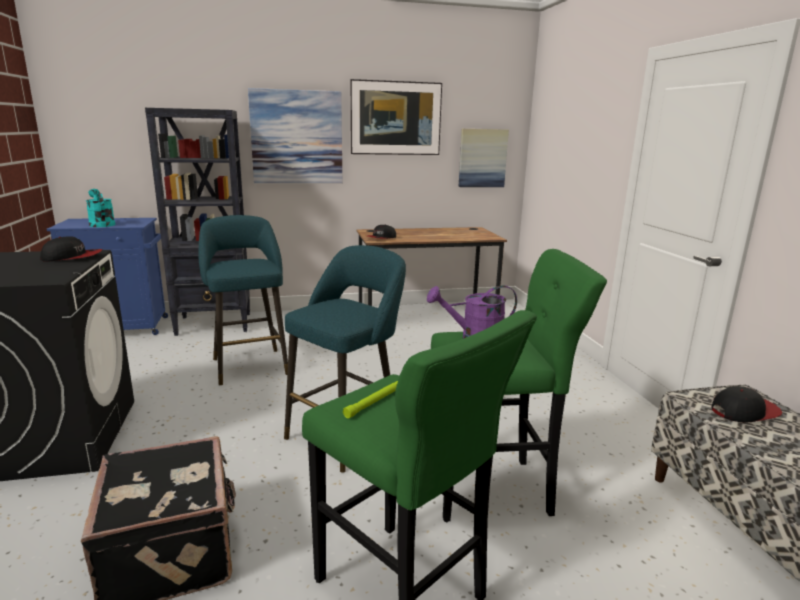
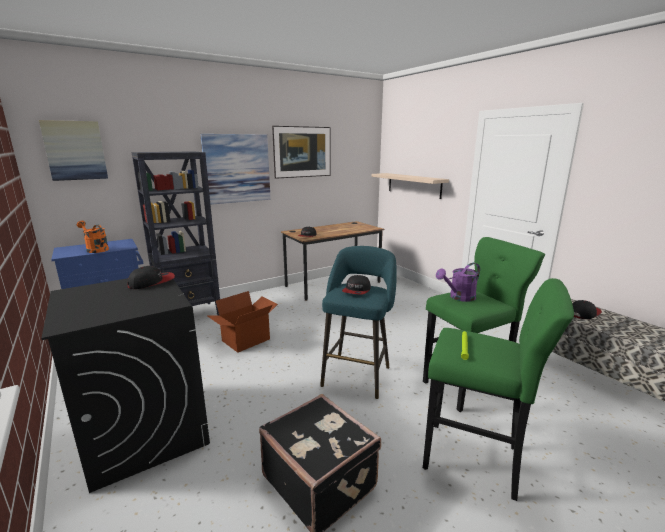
camera: 20 degrees left, 0 degrees up
turquoise watering can [86,189,115,227] -> orange watering can [77,221,109,253]
turquoise stool [198,215,288,385] -> cardboard box [207,291,278,353]
picture [458,129,509,187] -> picture moved to [39,120,108,181]
none -> cap [342,275,371,294]
none -> shelf [371,173,449,199]

